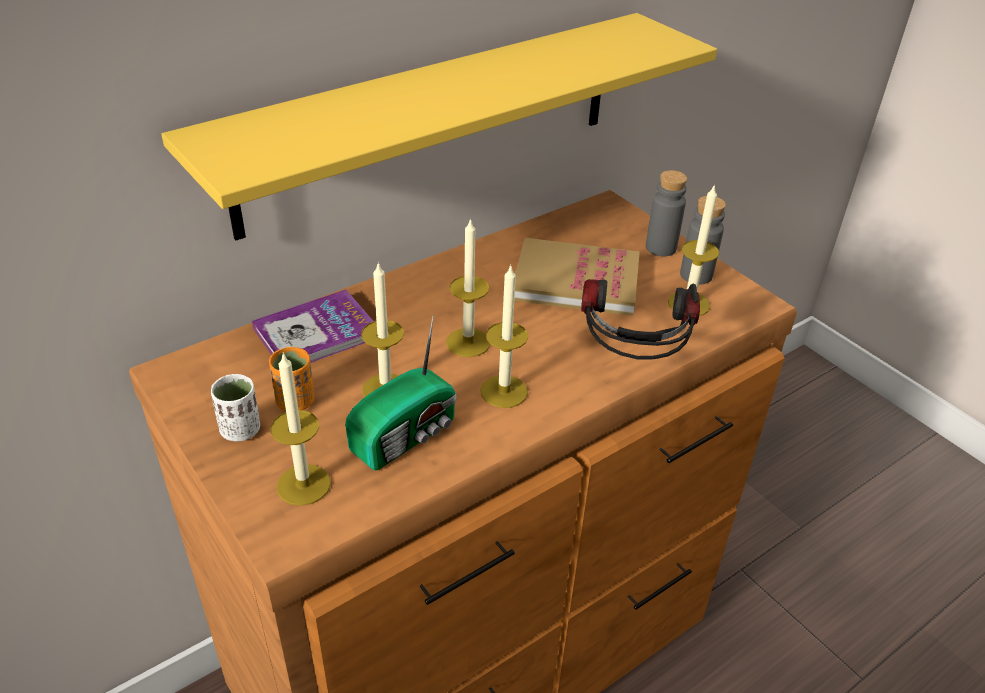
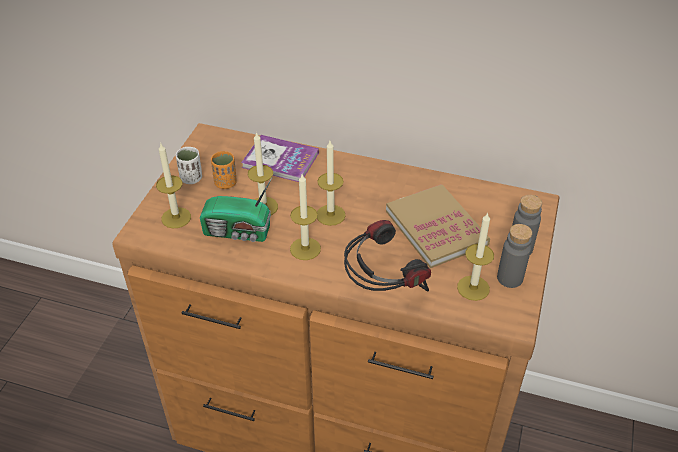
camera: 55 degrees right, 5 degrees up
yellow shelf [161,13,717,240] -> none

